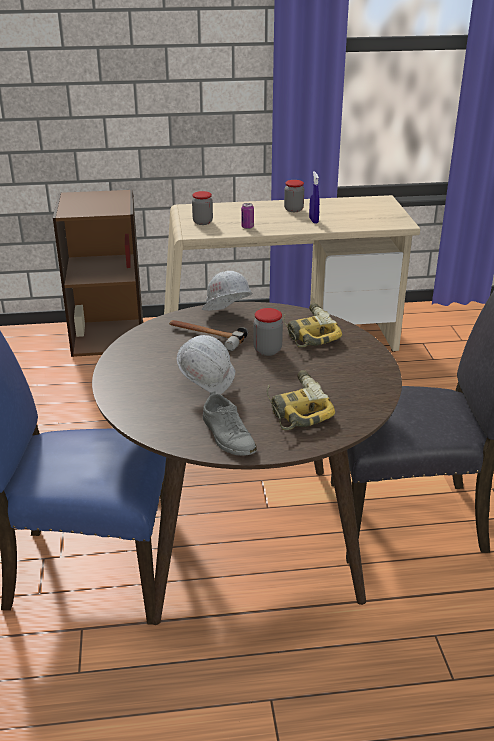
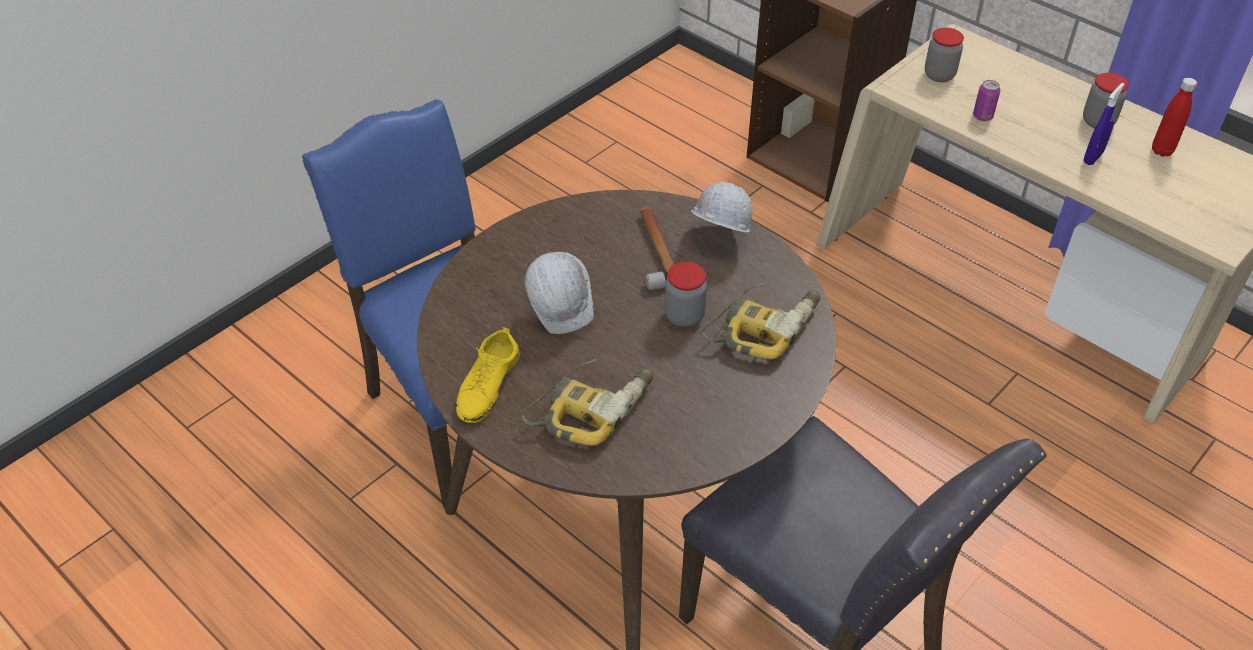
camera: 50 degrees right, 15 degrees up
grey shoe [203,391,257,456] -> yellow shoe [456,327,520,423]
none -> red bottle [1152,78,1197,157]

